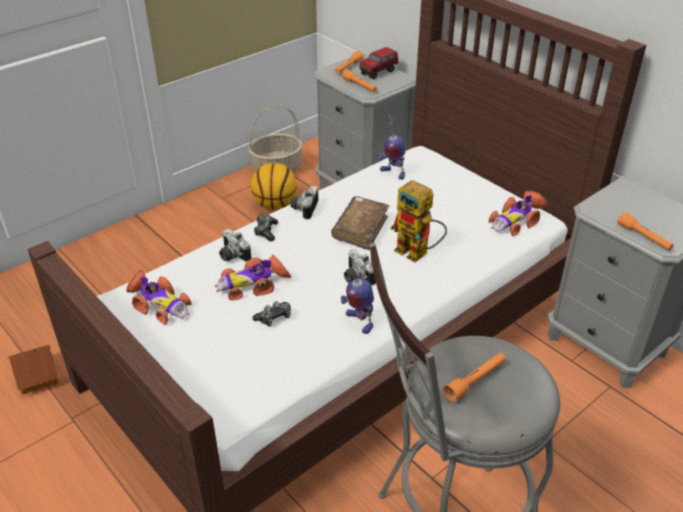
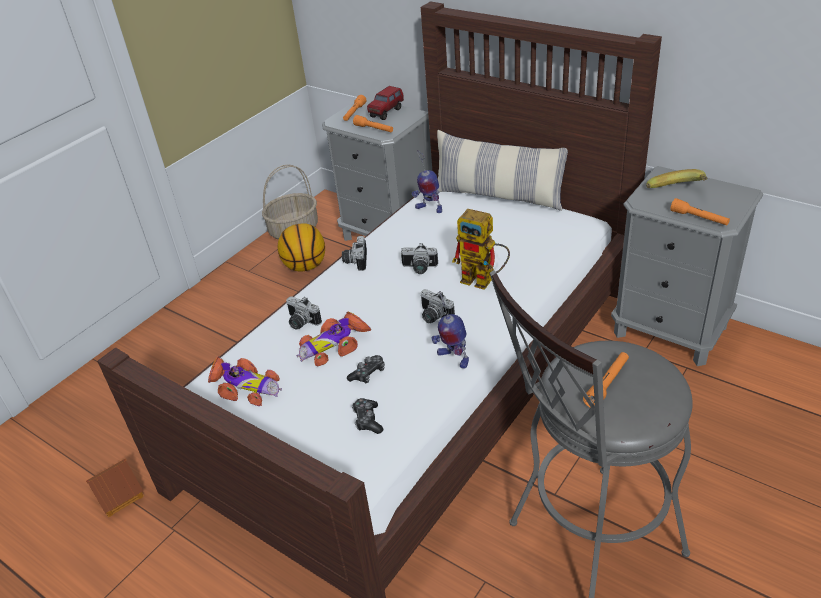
camera: 10 degrees left, 0 degrees up
game controller [254,214,278,241] -> game controller moved to [352,398,383,434]
brown book [331,196,389,250] -> camera [401,243,438,274]
toy car [489,191,548,237] -> none
none -> pillow [437,130,568,211]
none -> banana [646,169,707,188]

